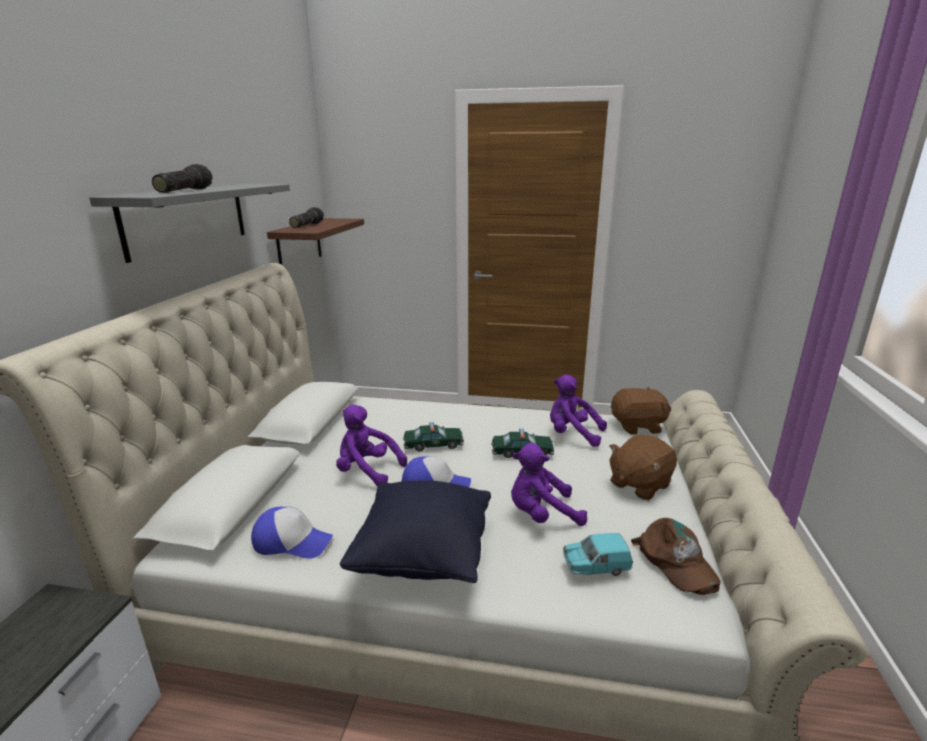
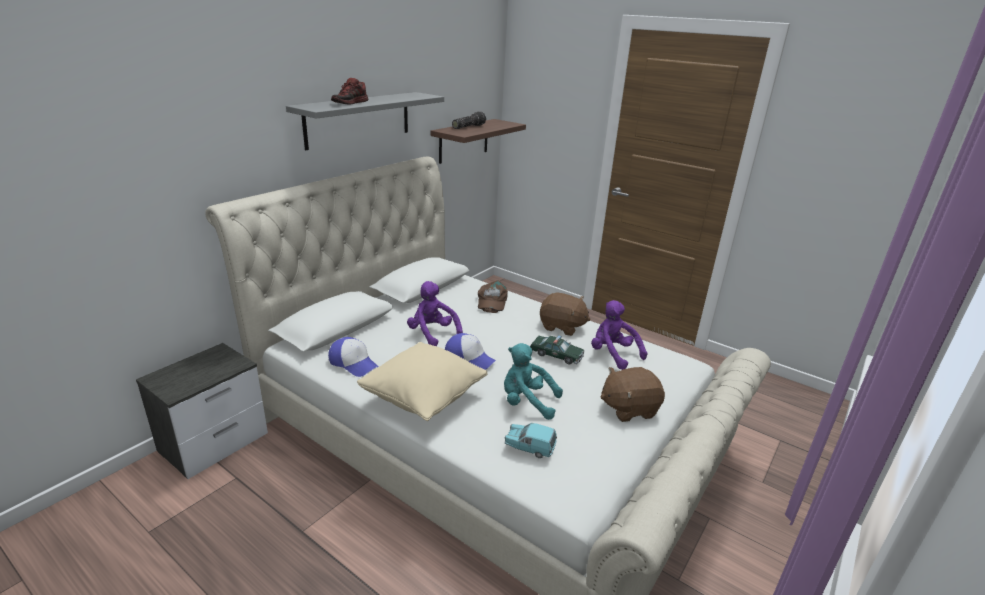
camera: 25 degrees right, 5 degrees up
flashlight [152,164,212,193] -> shoe [331,78,368,104]
black pillow [340,480,491,583] -> beige pillow [357,342,488,421]
toy car [403,422,464,451] -> none
purple plush toy [511,443,587,526] -> turquoise plush toy [504,343,563,420]
brown plush toy [611,386,671,435] -> brown plush toy moved to [540,292,591,336]
brown cap [631,518,720,595] -> brown cap moved to [478,280,508,313]

